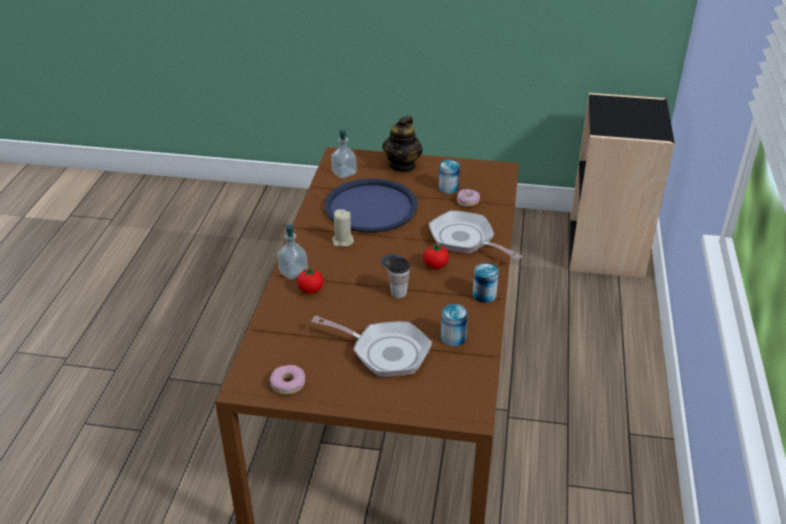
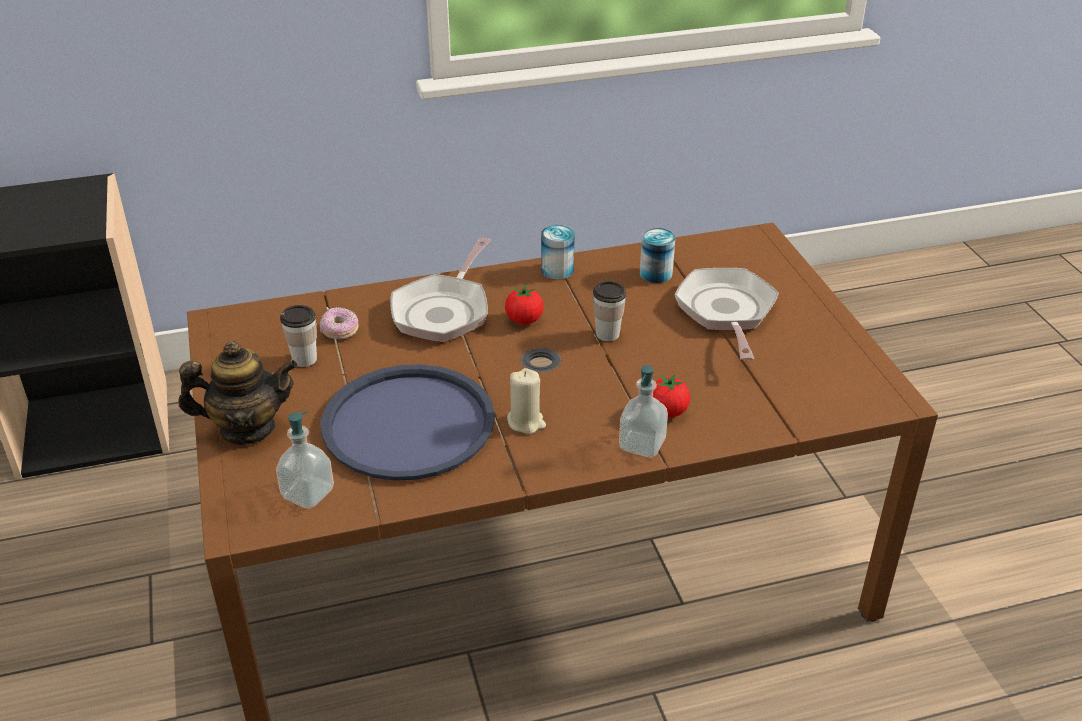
camera: 115 degrees left, 0 degrees up
donut [270,365,305,395] -> none
can [438,160,460,194] -> cup [280,305,317,367]

